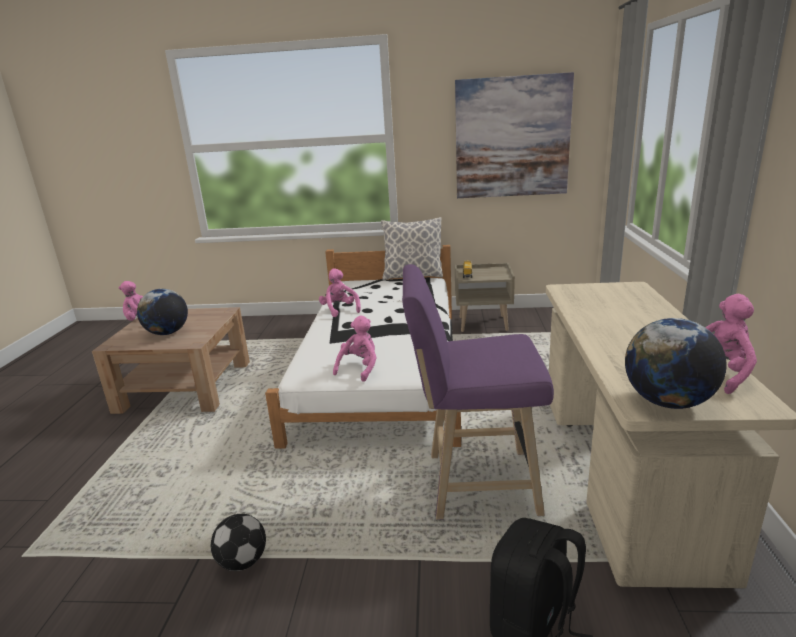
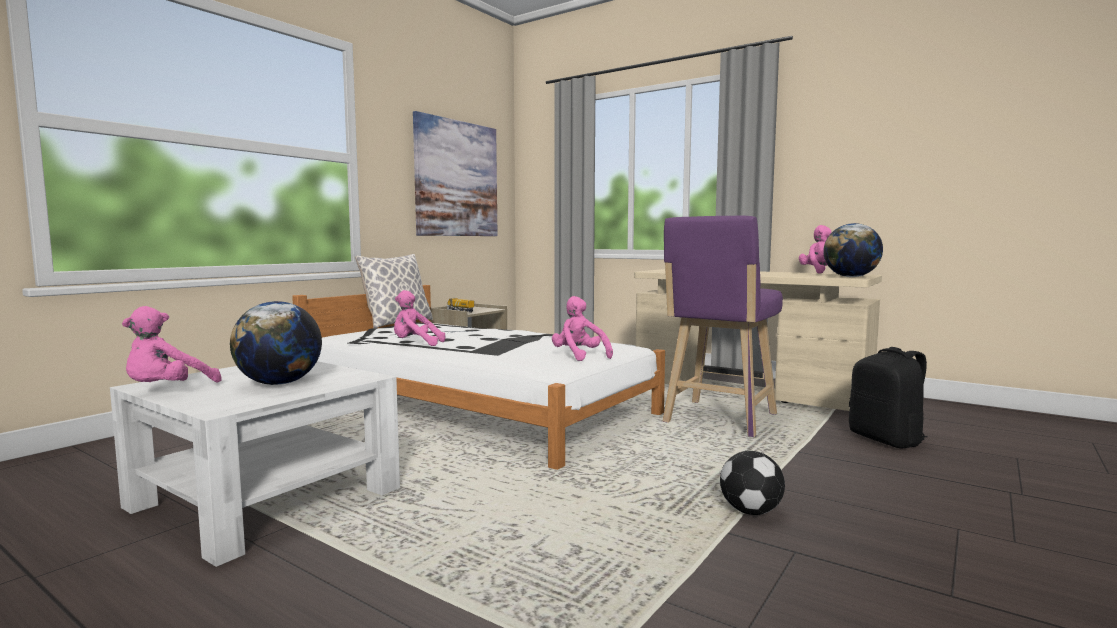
camera: 60 degrees left, 15 degrees down
brown coffee table [92,307,250,414] -> white coffee table [110,361,400,567]

